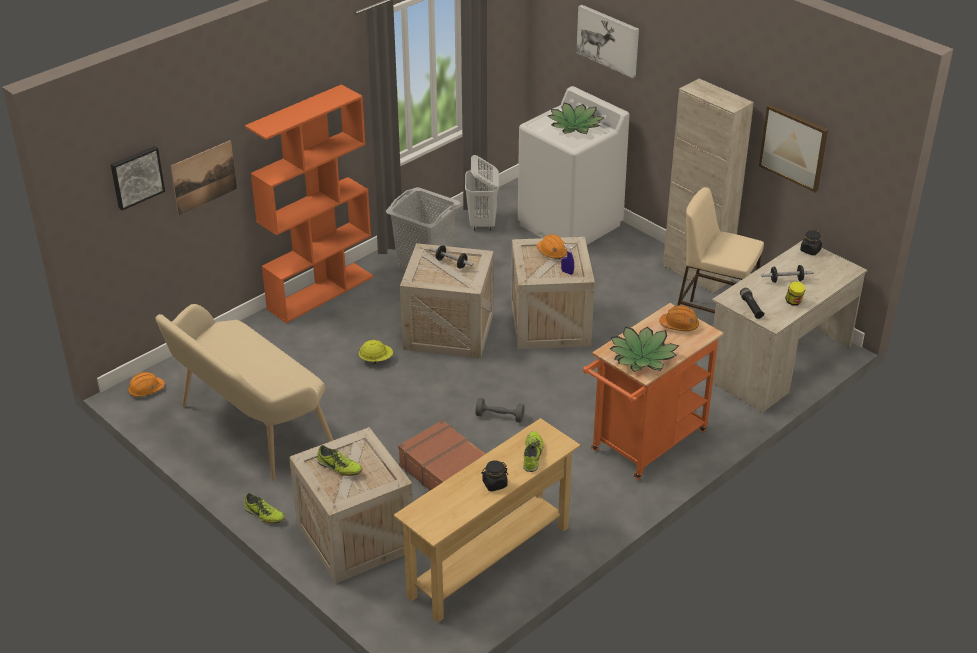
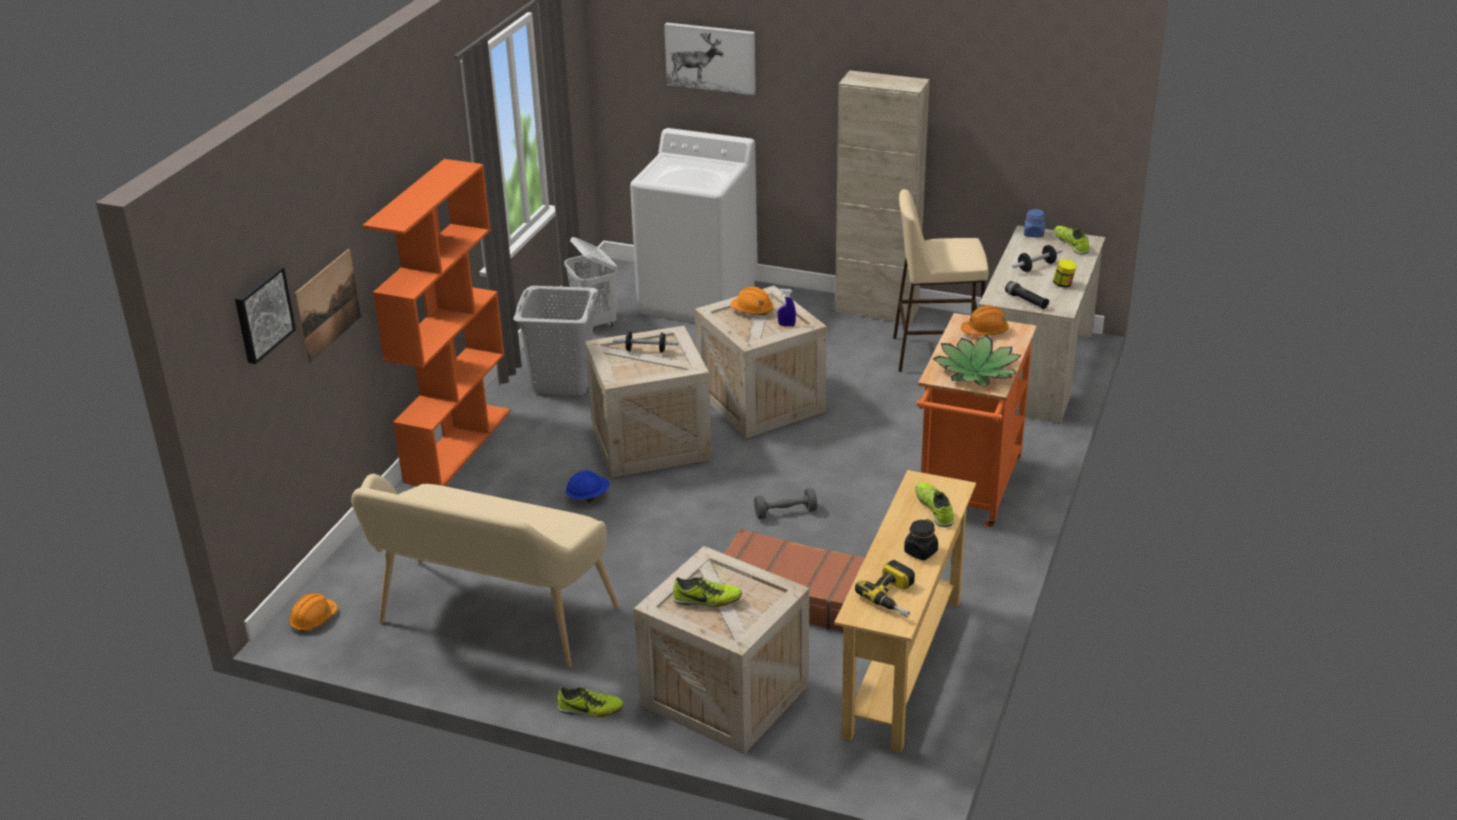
camera: 25 degrees left, 5 degrees down
yellow hard hat [359,340,393,364] -> blue hard hat [566,470,609,502]
potted plant [548,102,605,134] -> none
picture [759,105,828,192] -> none
black jar [800,230,822,255] -> blue jar [1024,209,1045,237]
none -> power drill [855,560,915,618]
none -> shoe [1054,226,1089,254]

